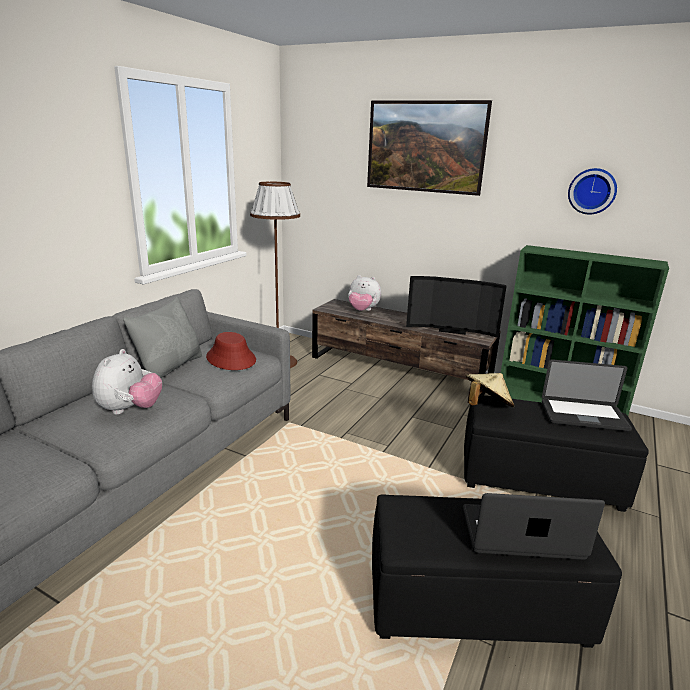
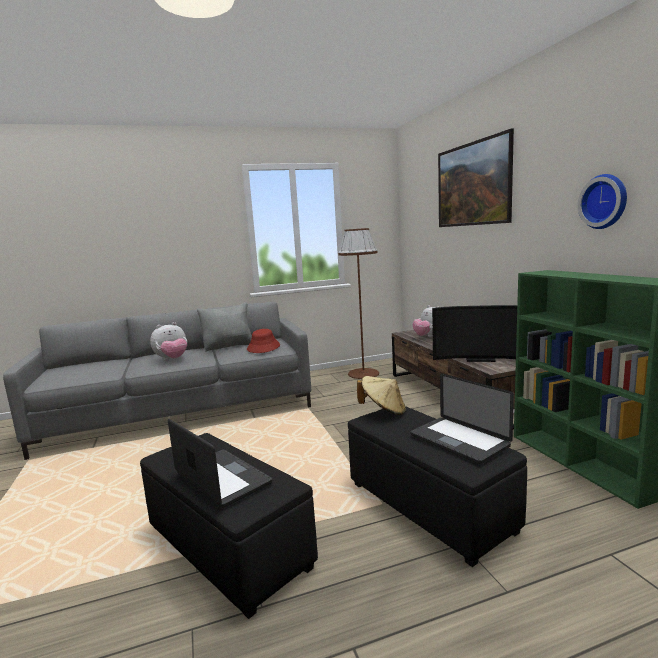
camera: 45 degrees right, 10 degrees down
television [406,276,507,338] -> television turned 45 degrees counterclockwise [432,305,517,362]

